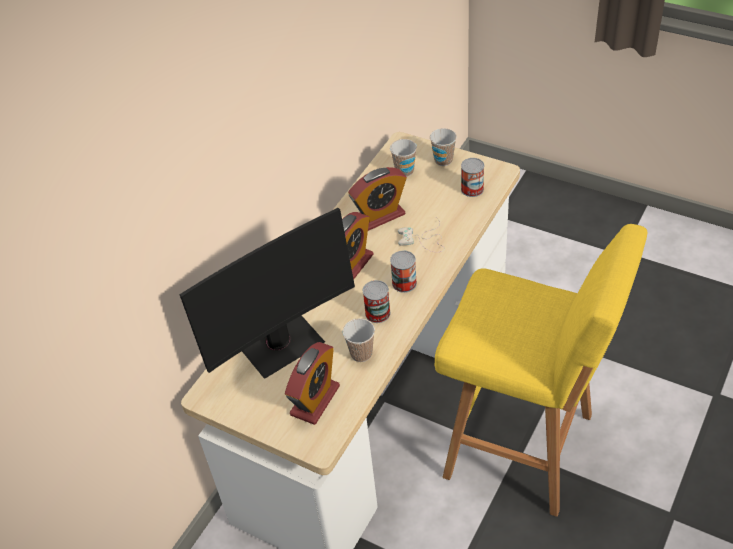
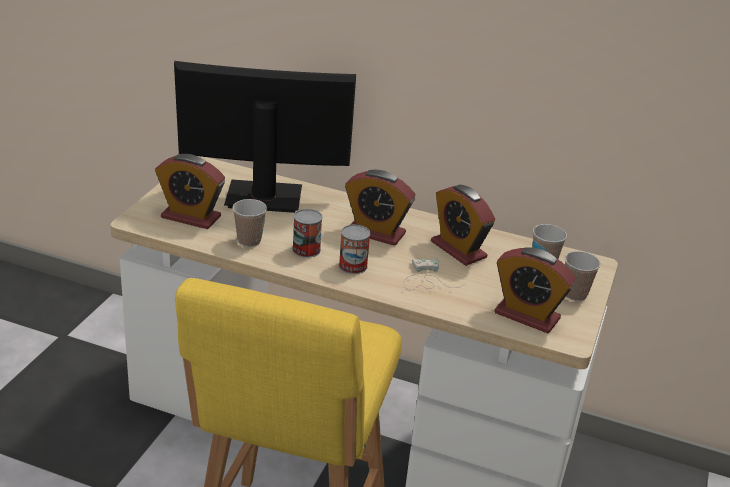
camera: 75 degrees right, 15 degrees down
monitor [180,208,355,379] -> monitor turned 135 degrees clockwise [174,61,356,213]
can [461,158,484,197] -> alarm clock [494,247,576,333]

